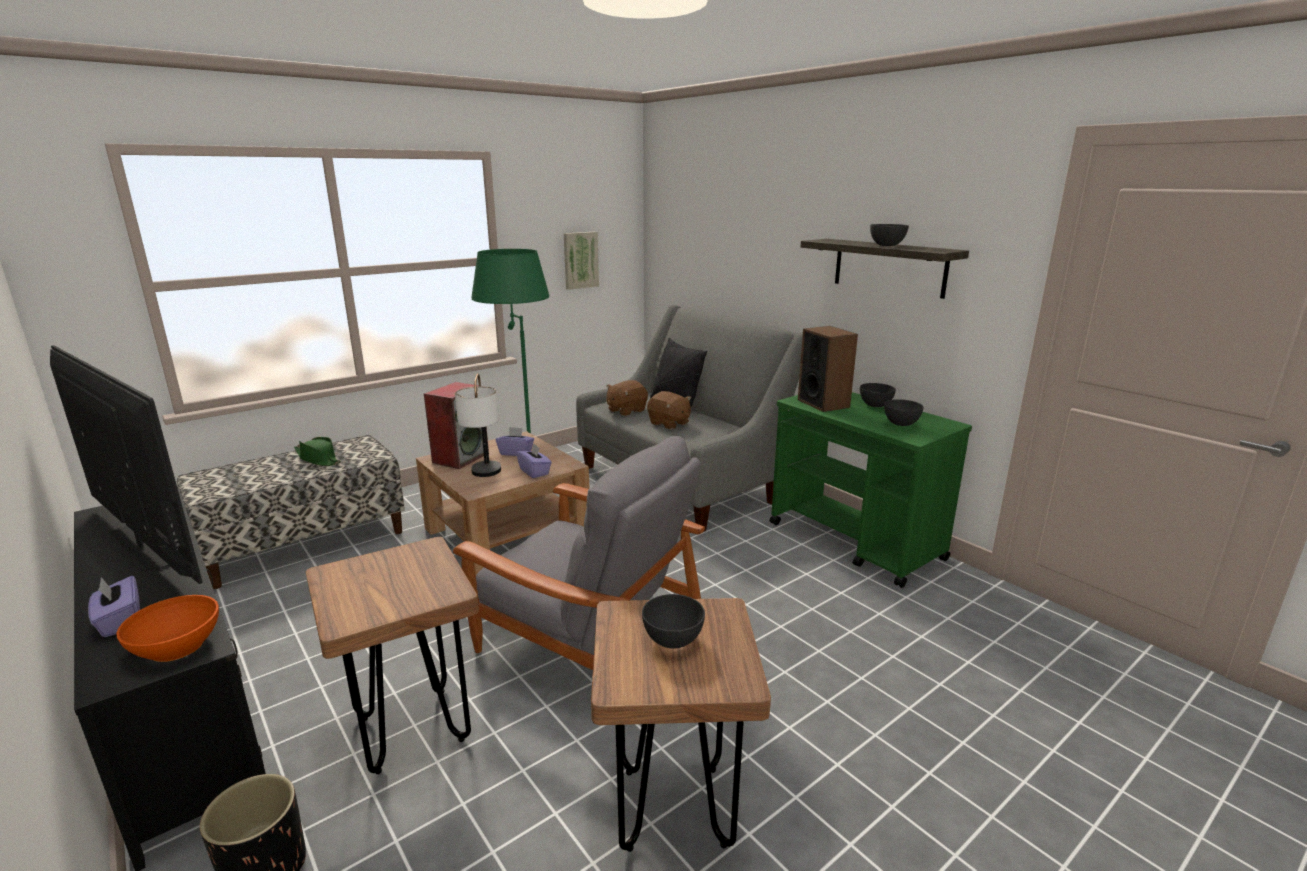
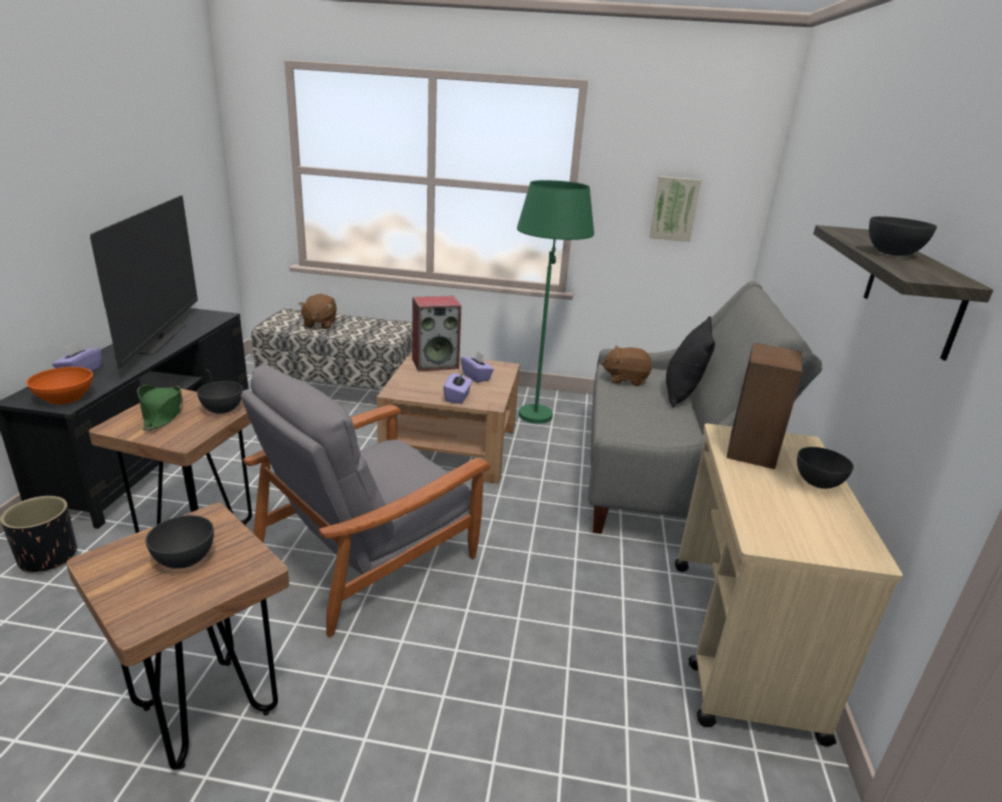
camera: 45 degrees right, 5 degrees up
green hat [294,437,341,466] -> green hat moved to [137,385,183,431]
grey armchair [453,436,705,670] -> grey armchair turned 60 degrees clockwise [241,365,491,637]
table lamp [455,373,501,477] -> none
brown plush toy [647,391,691,429] -> brown plush toy moved to [299,294,337,329]
green cart [770,392,972,588] -> beige cart [675,423,903,746]
grey bowl [884,399,924,426] -> grey bowl moved to [197,381,243,414]

